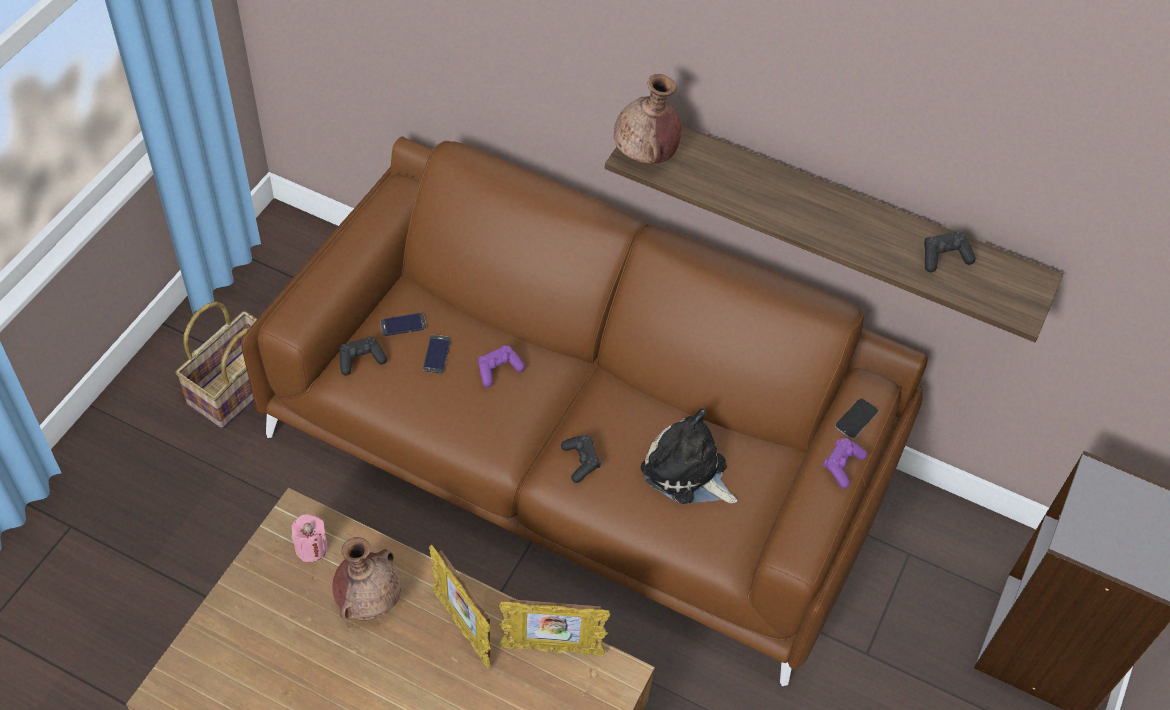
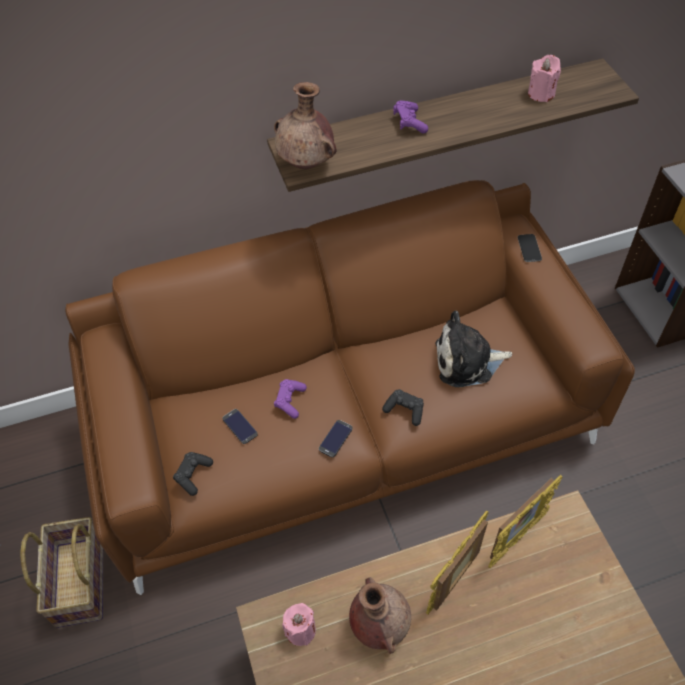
camera: 40 degrees left, 0 degrees up
phone [380,313,426,336] -> phone moved to [319,420,353,457]
picture frame [429,544,491,669] -> picture frame turned 120 degrees clockwise [426,511,488,614]
purple game controller [823,438,867,489] -> purple game controller moved to [393,100,428,133]
black game controller [924,232,976,273] -> pink candle [528,55,561,102]

